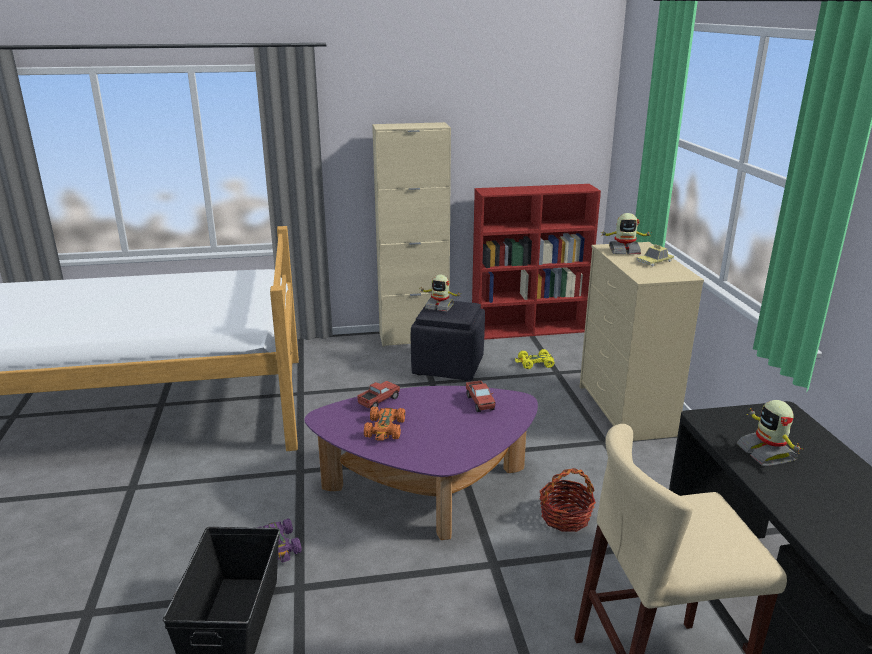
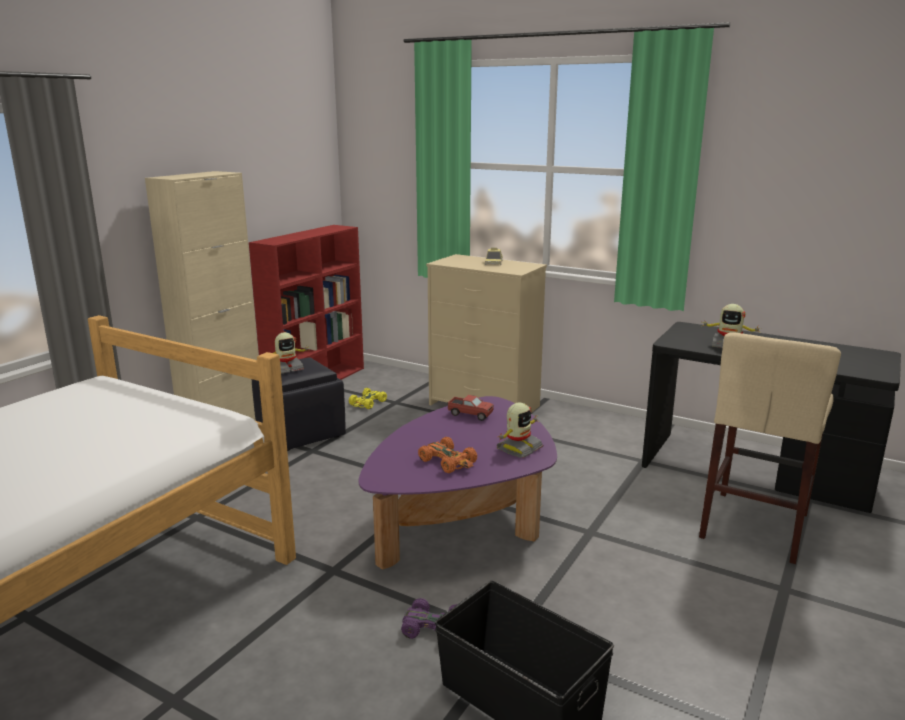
camera: 50 degrees left, 5 degrees down
toy truck [357,381,400,408] -> none
basket [540,468,596,532] -> none
toy robot [602,213,652,254] -> toy robot moved to [496,403,543,458]

